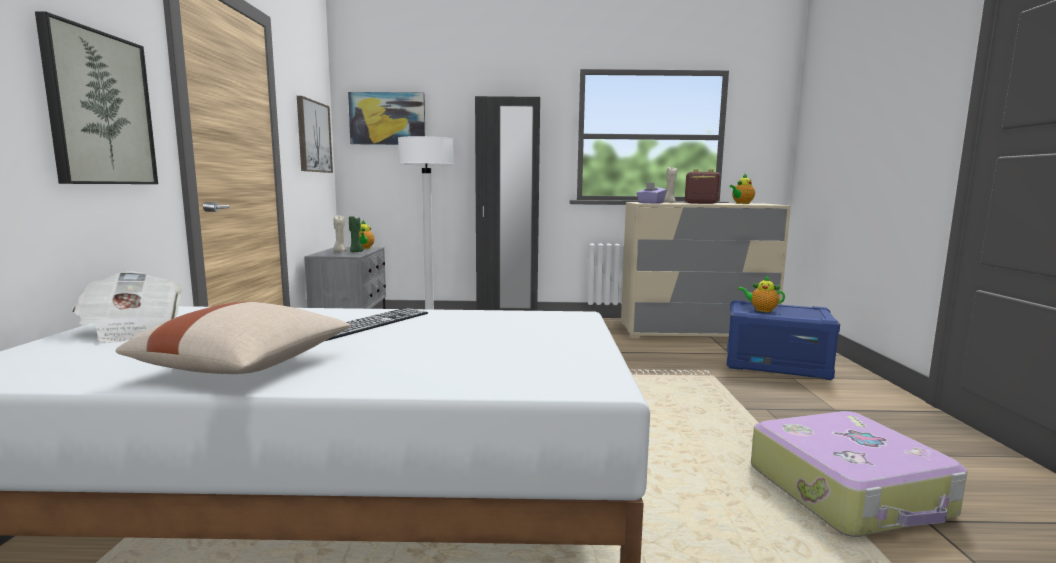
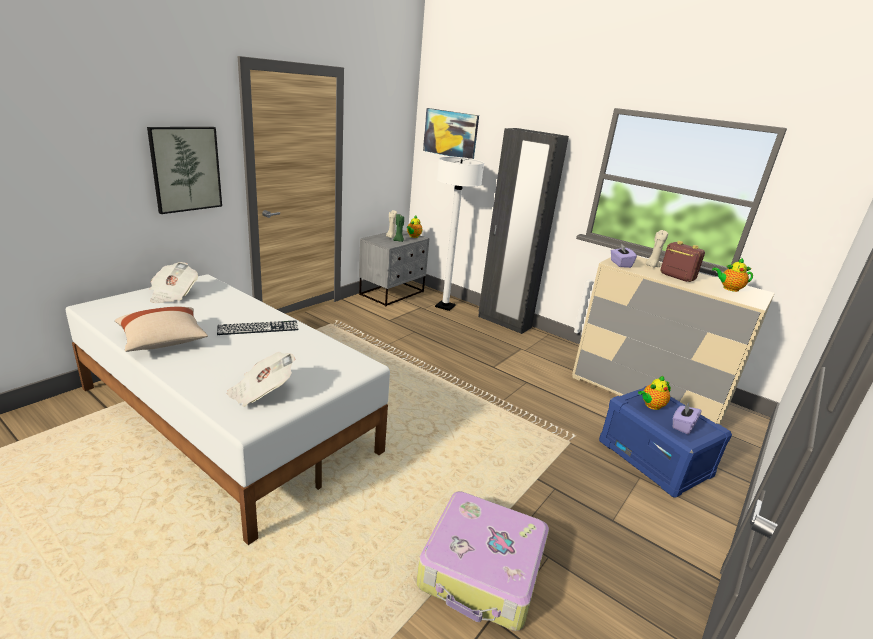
camera: 35 degrees right, 15 degrees up
picture [297,96,333,173] -> none
teapot [738,275,785,312] -> teapot turned 90 degrees counterclockwise [638,375,671,410]
none -> newspaper [227,352,295,407]
none -> purple tissue box [672,403,701,434]

